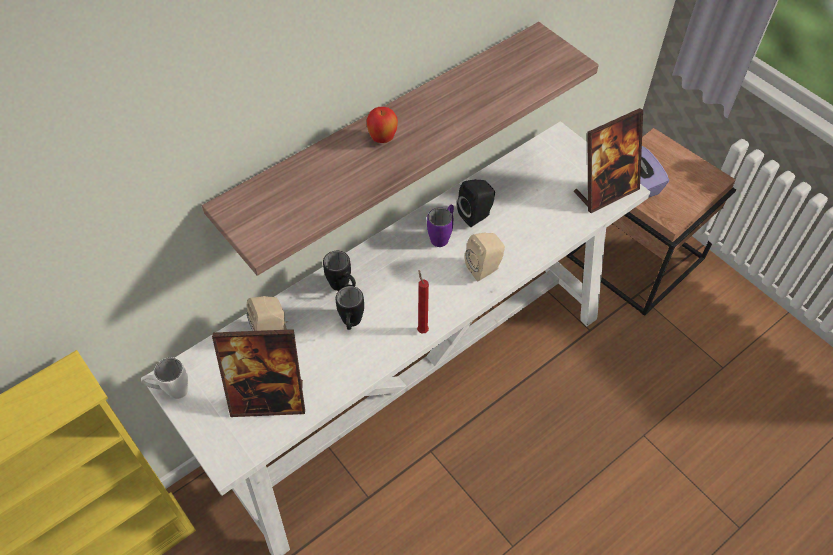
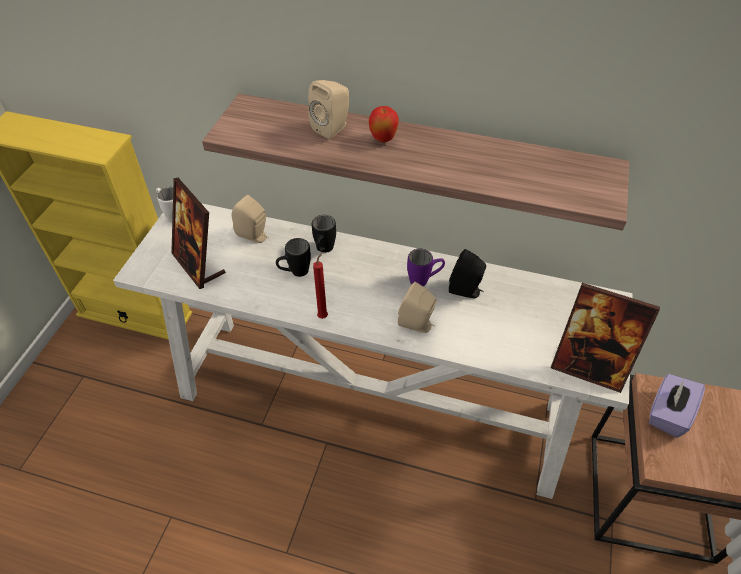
camera: 55 degrees right, 5 degrees down
none -> beige speaker [308,80,349,139]

